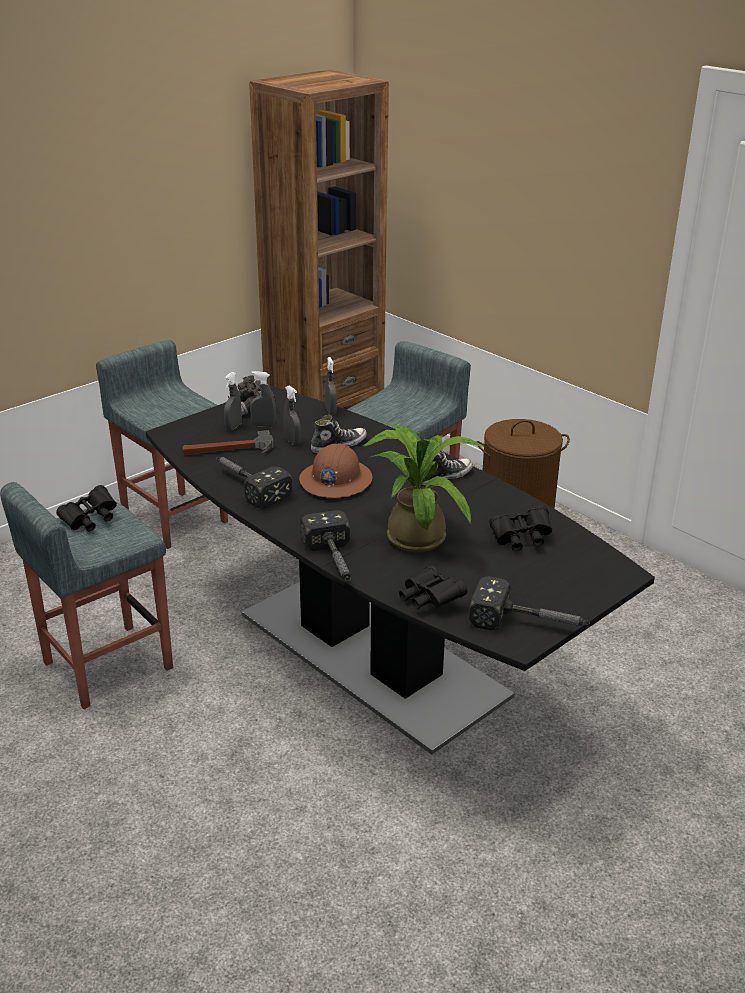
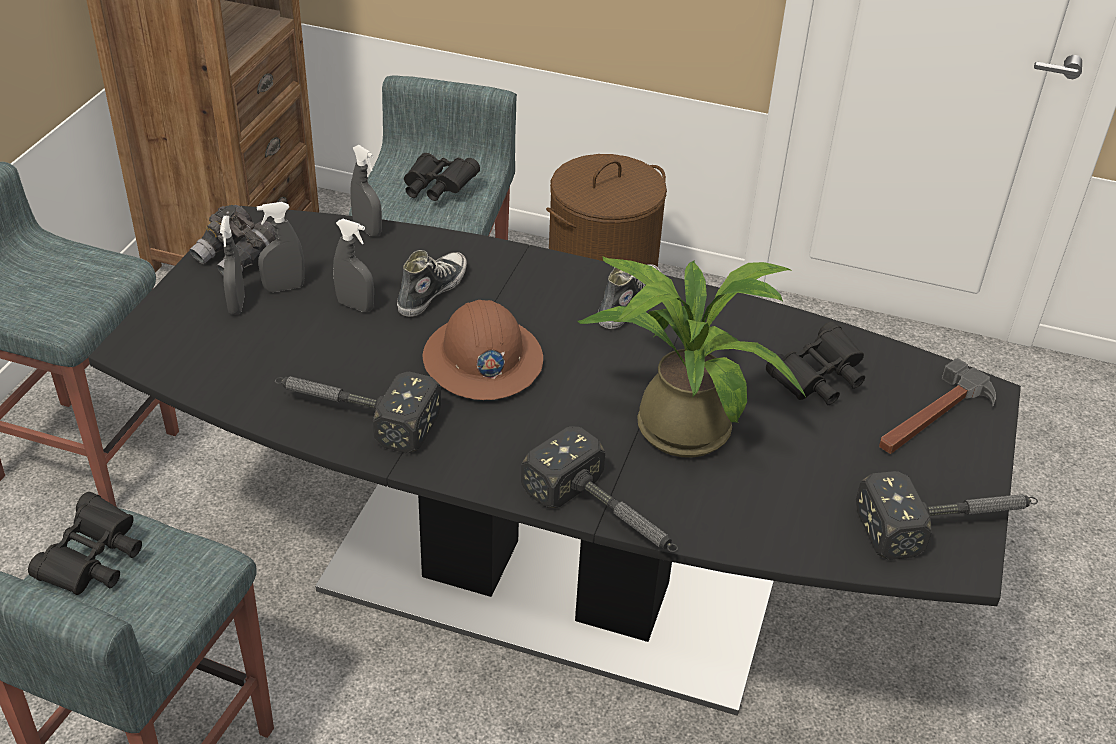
camera: 30 degrees left, 10 degrees up
hammer [183,430,274,455] -> hammer moved to [879,358,996,454]
black binoculars [399,565,467,610] -> black binoculars moved to [404,153,480,201]

